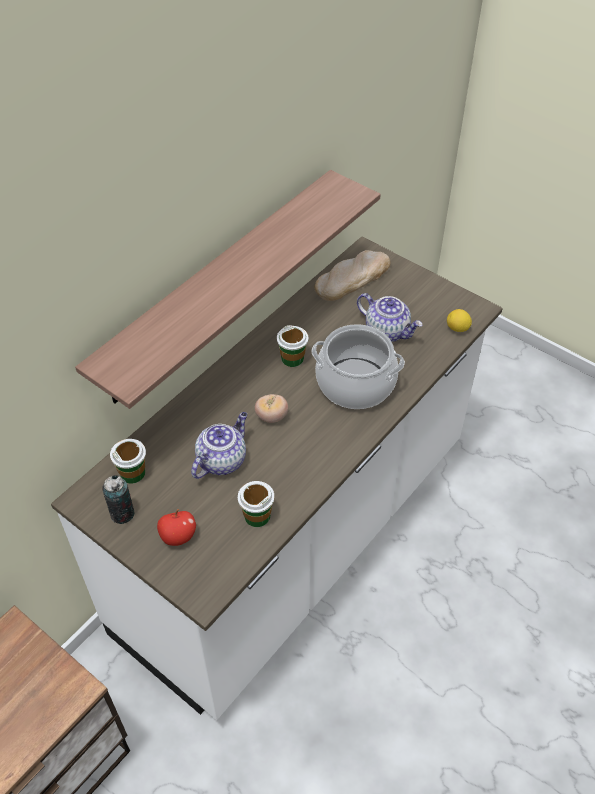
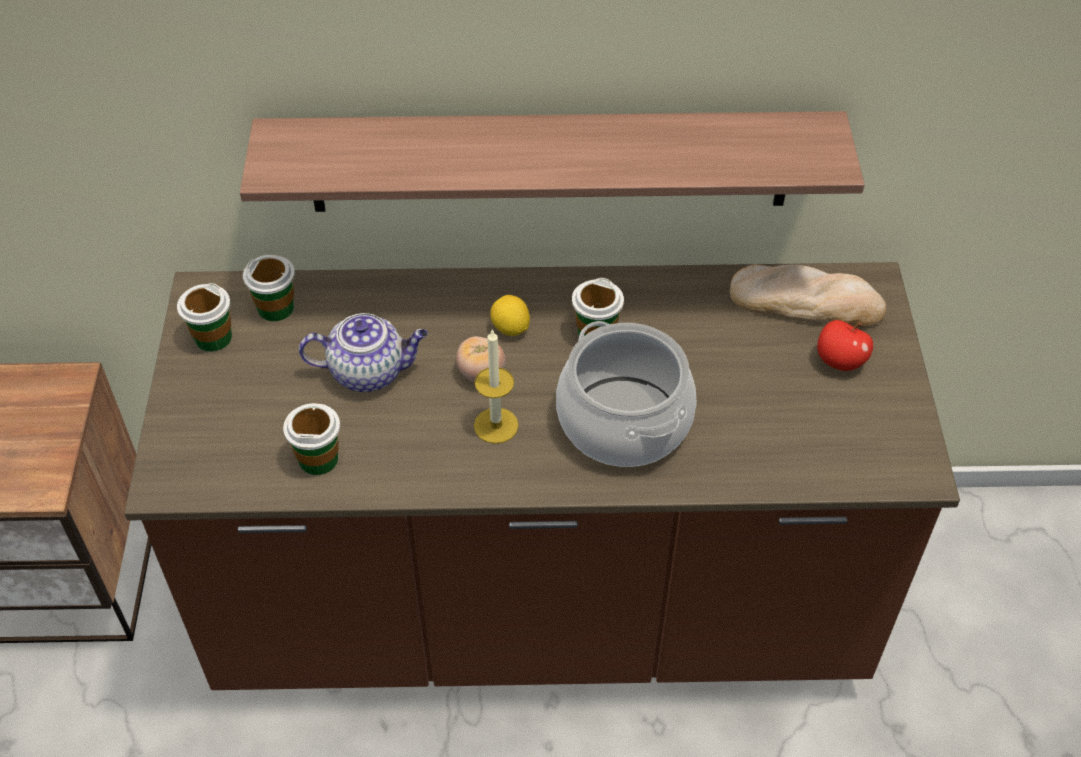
camera: 50 degrees right, 0 degrees up
white counter [51,237,503,720] -> brown counter [124,262,960,690]
can [103,475,135,524] -> cup [177,283,232,352]
apple [157,509,196,546] -> apple moved to [817,320,873,371]
teapot [357,293,422,342] -> none
lemon [447,309,472,332] -> lemon moved to [490,295,530,336]
none -> candle [474,329,519,444]

